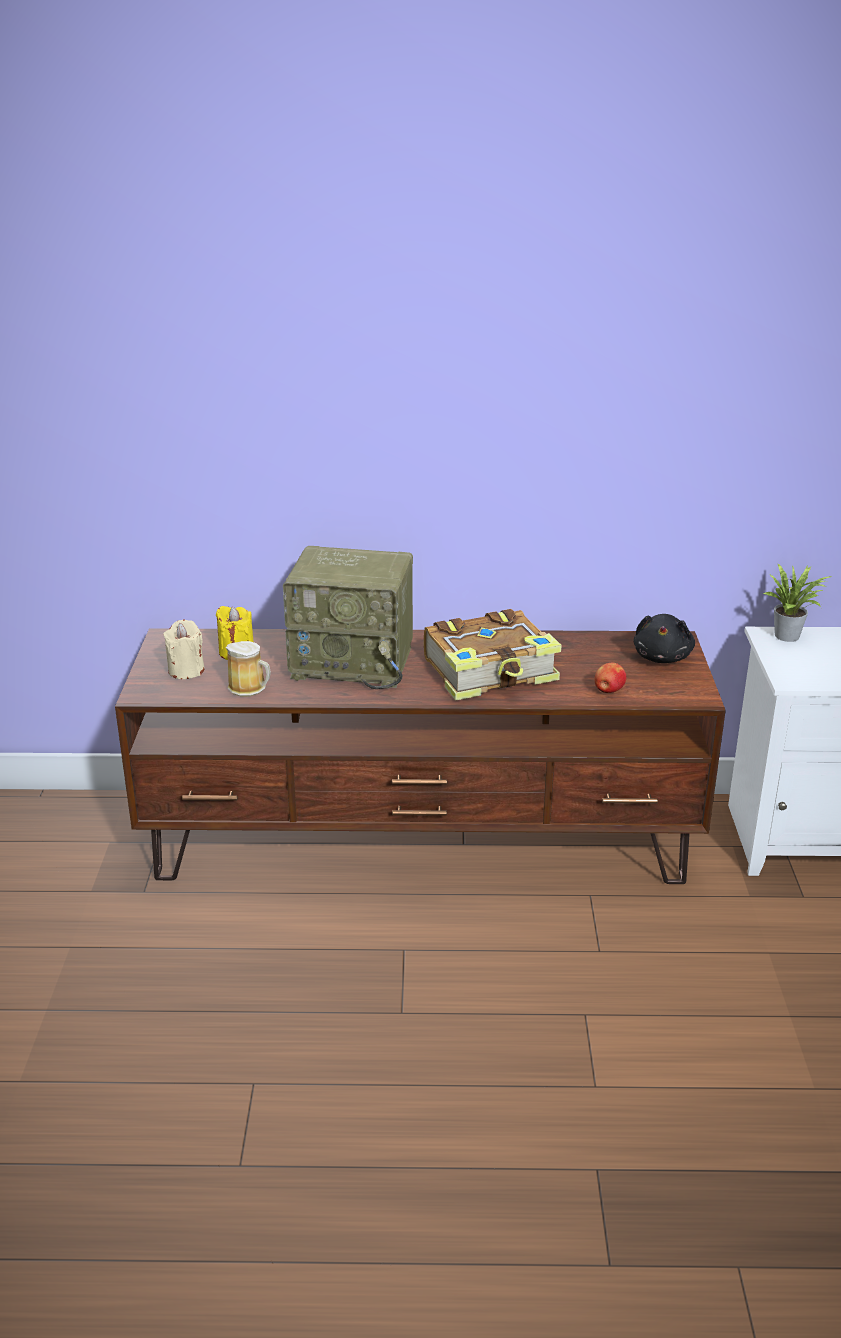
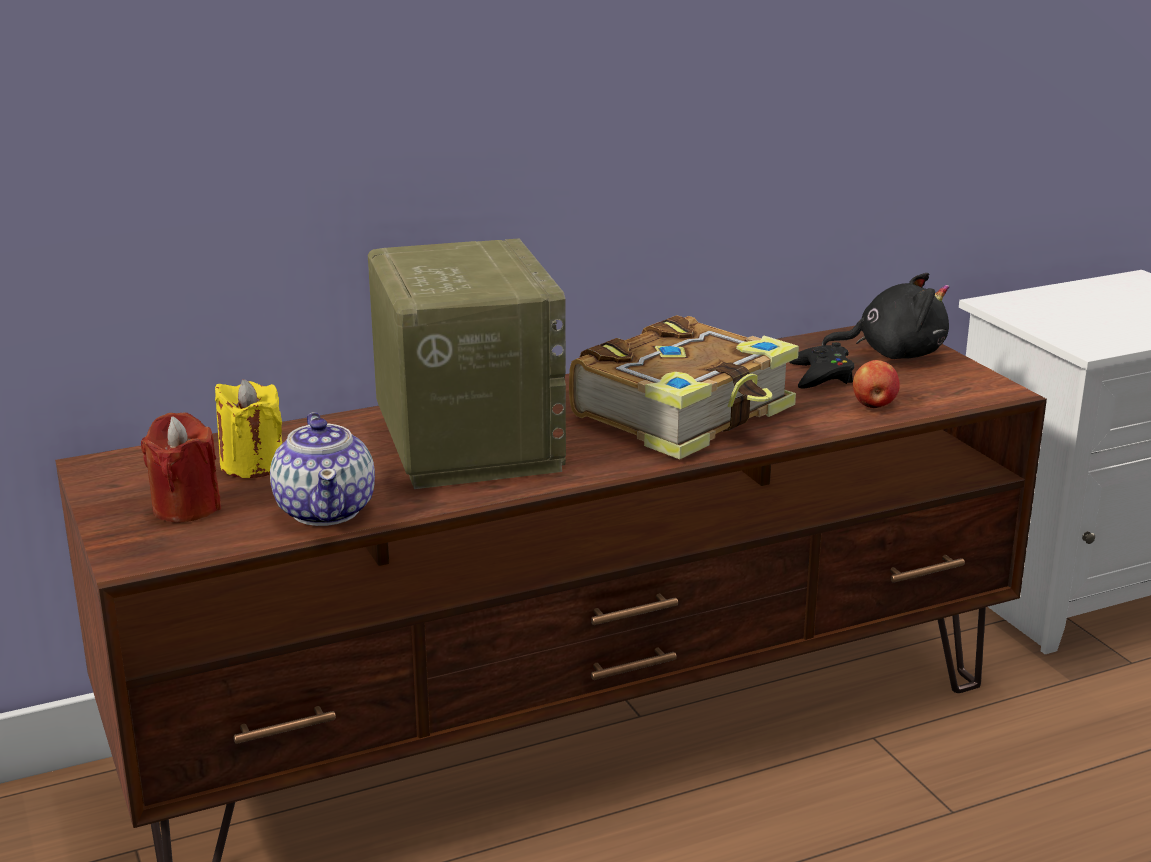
camera: 25 degrees left, 5 degrees down
beige candle [163,620,205,679] -> red candle [141,412,221,523]
mug [226,641,271,696] -> teapot [270,412,375,526]
radio [283,546,413,689] -> radio turned 90 degrees counterclockwise [368,238,566,489]
black plush toy [633,614,695,663] -> black plush toy turned 75 degrees counterclockwise [822,273,949,359]
potted plant [764,564,832,642] -> none
none -> black game controller [789,342,854,389]

